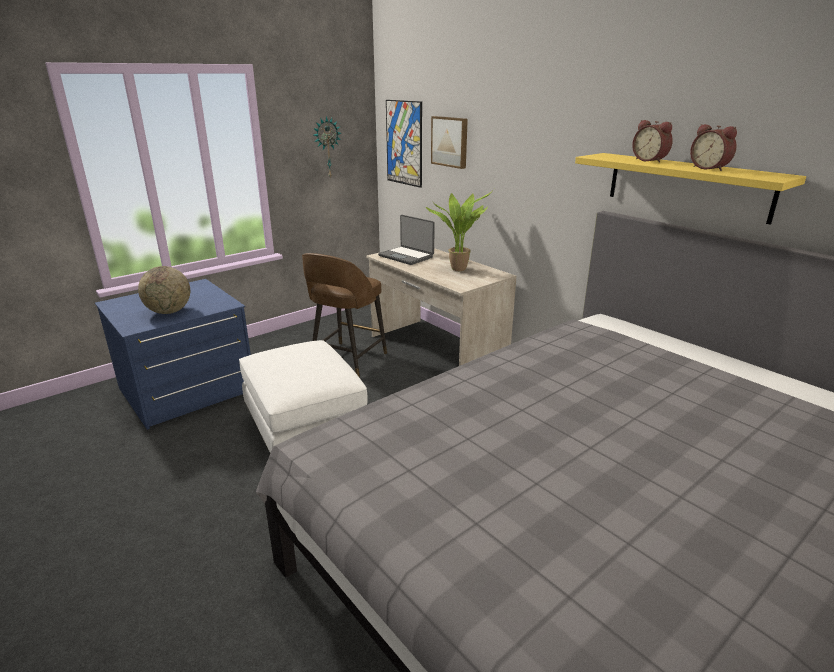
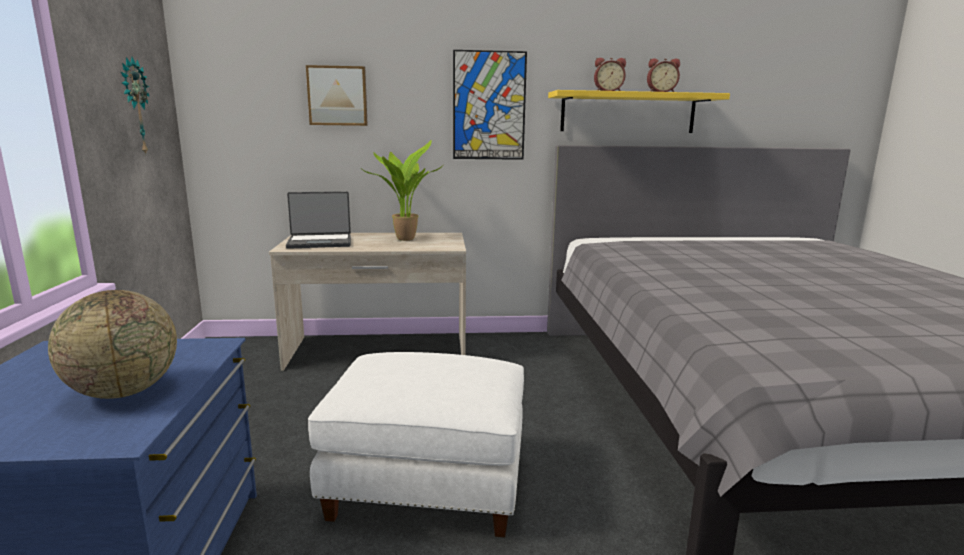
camera: 55 degrees left, 10 degrees down
brown stool [302,253,387,378] -> none
picture [386,100,422,188] -> picture moved to [453,50,527,160]

